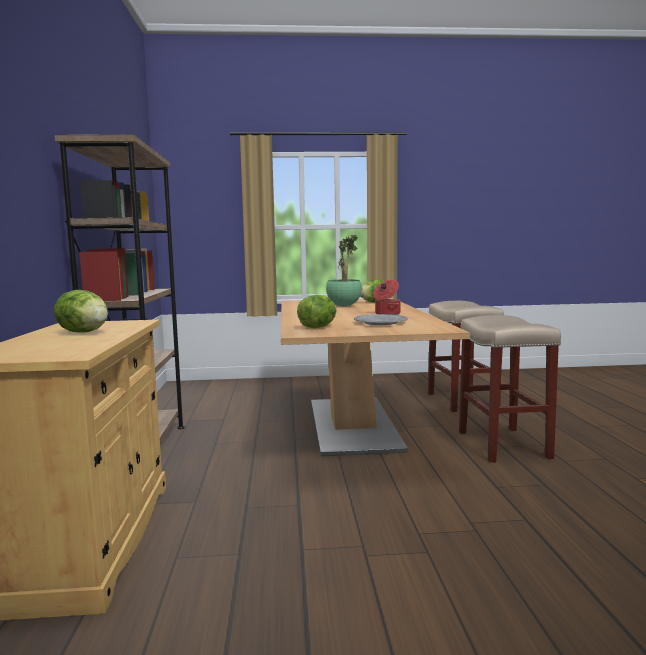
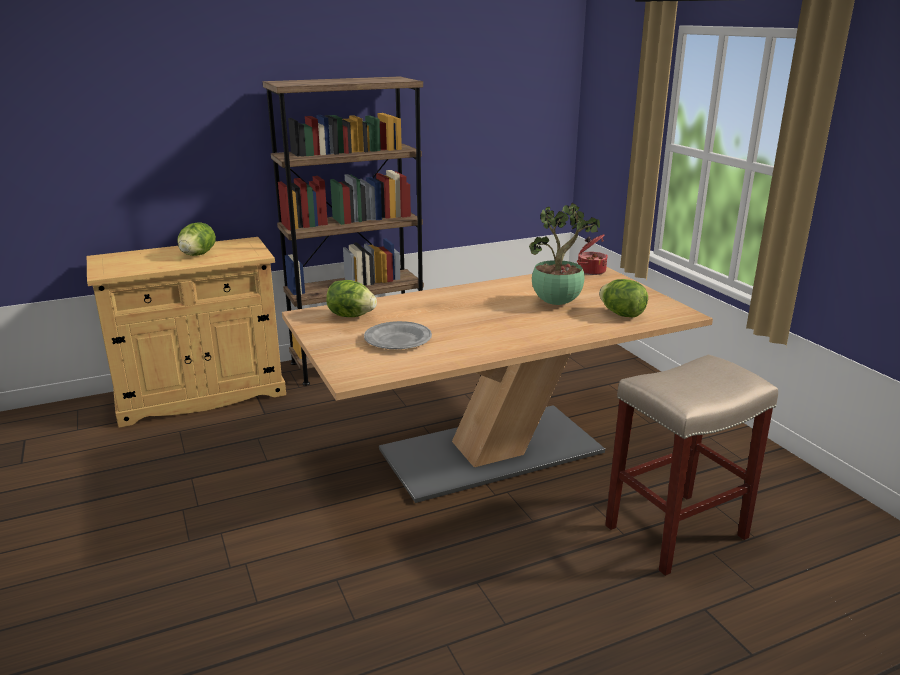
camera: 70 degrees right, 15 degrees up
cooking pot [373,280,401,315] -> cooking pot moved to [577,234,608,275]
beige stool [459,315,561,463] -> none

